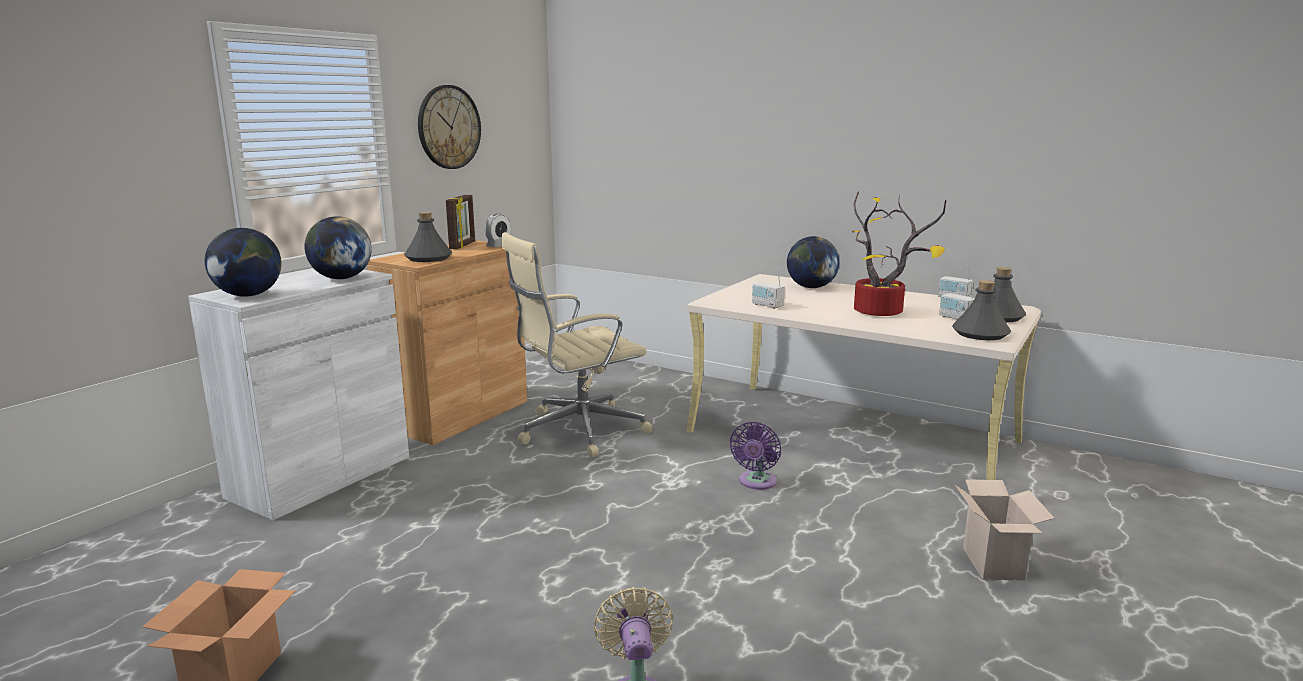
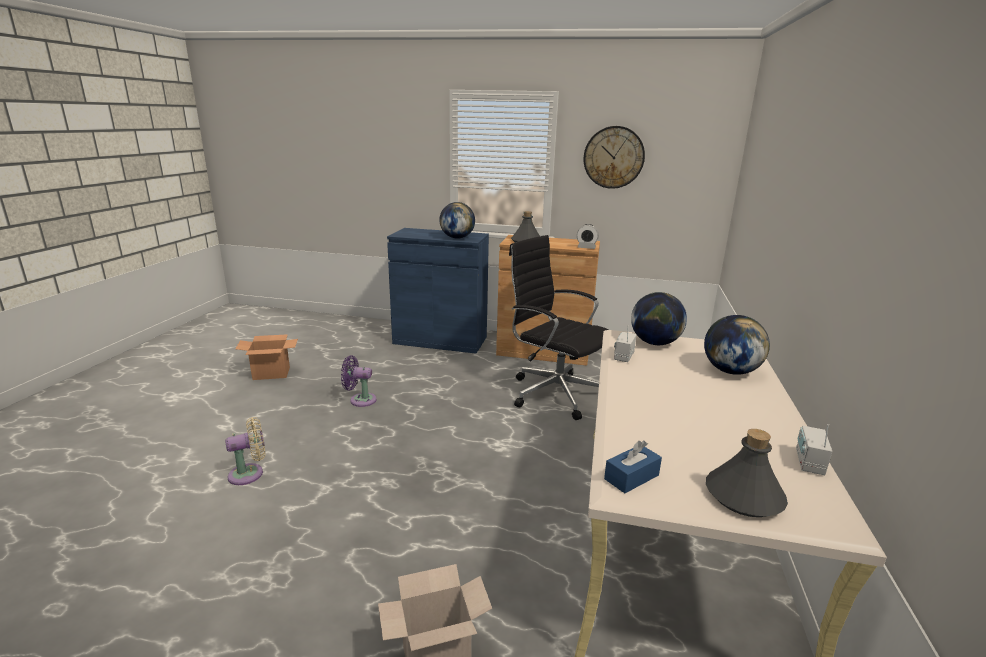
camera: 70 degrees right, 5 degrees up
white cabinet [188,270,409,520] -> blue cabinet [387,228,489,354]
globe [205,228,282,297] -> globe moved to [631,292,687,345]
picture frame [446,195,475,249] -> none
beige office chair [501,232,653,458] -> black office chair [509,235,609,420]
purple fan [730,422,781,490] -> purple fan moved to [341,355,377,407]
potted plant [852,191,946,316] -> none
radio [939,281,975,320] -> none
grey bottle [952,280,1011,340] -> blue tissue box [604,440,662,493]

